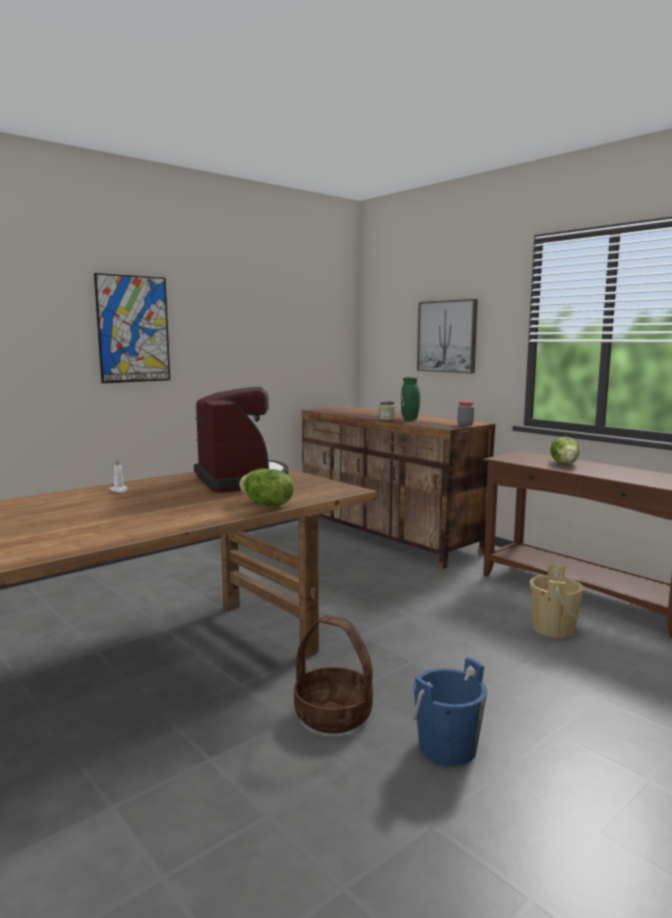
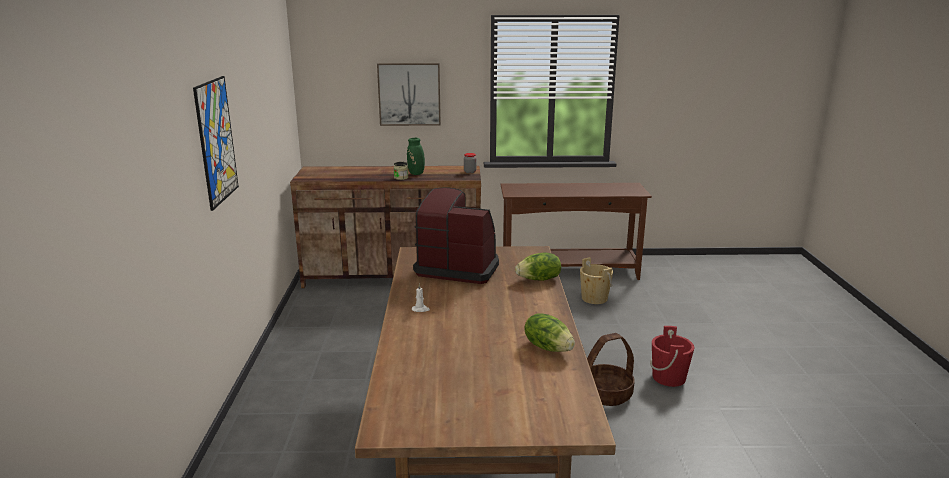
camera: 50 degrees left, 10 degrees up
blue bucket [413,657,487,766] -> red bucket [650,326,694,387]
lettuce [551,437,579,464] -> lettuce moved to [524,313,575,352]

